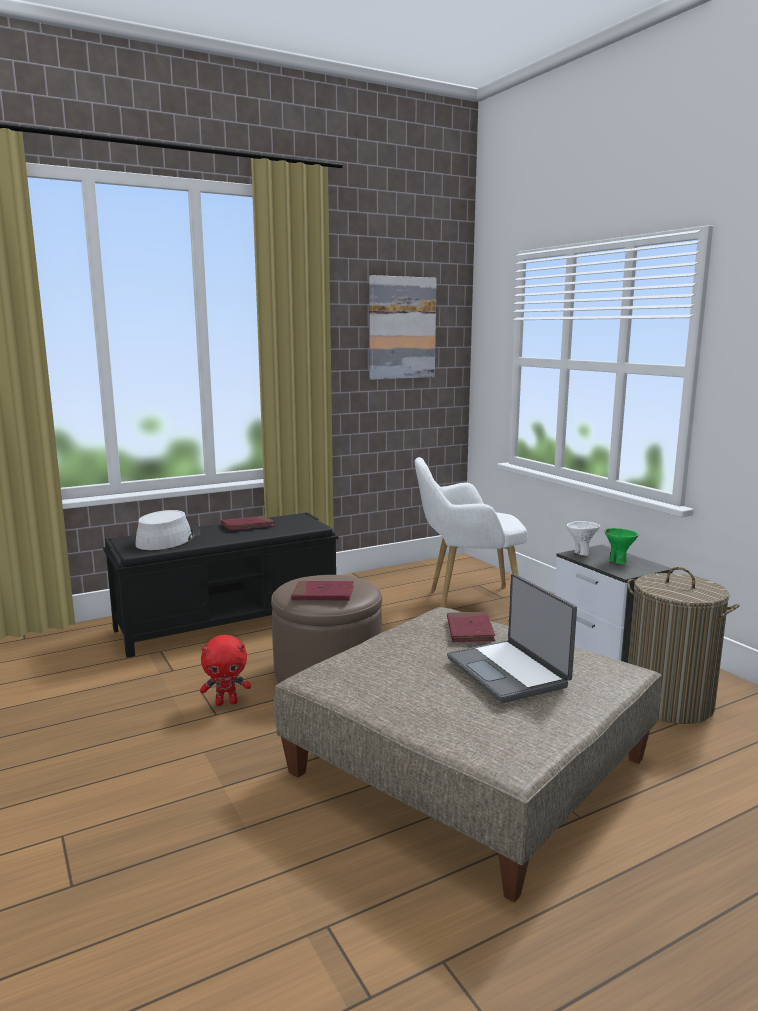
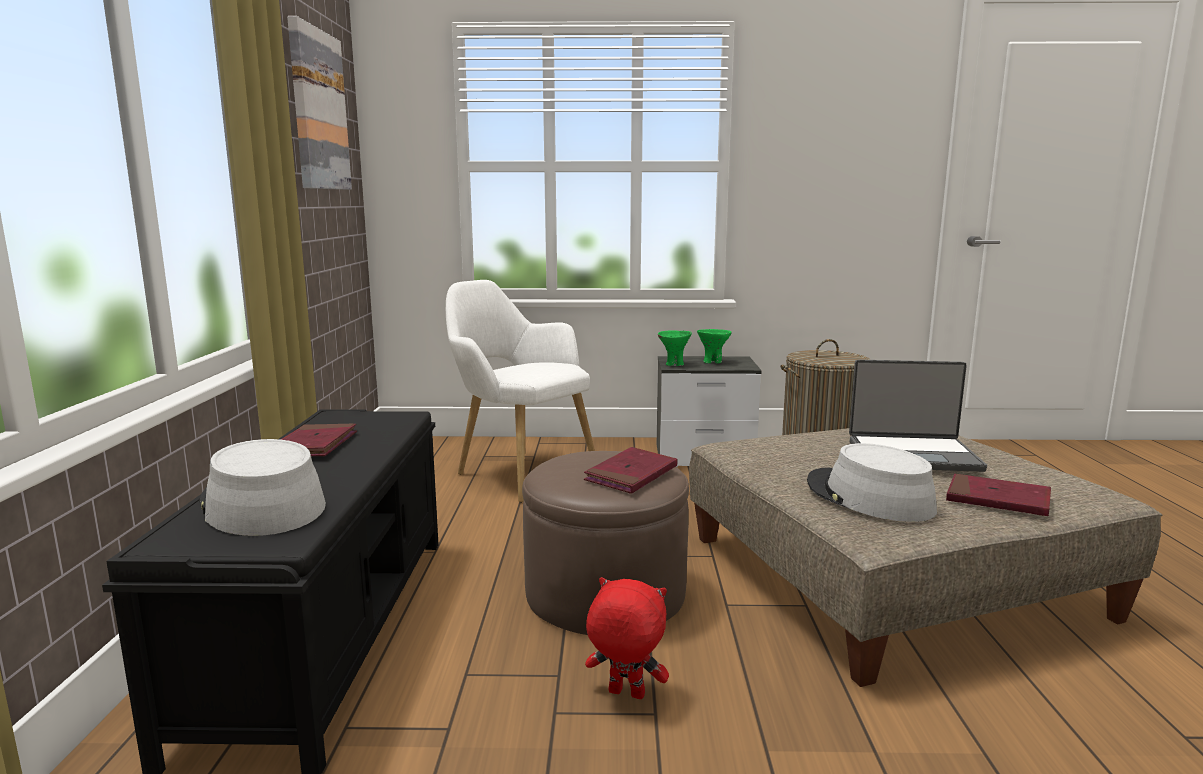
camera: 60 degrees left, 0 degrees up
red plush toy [200,635,251,706] -> red plush toy turned 90 degrees counterclockwise [585,577,669,699]
white armchair [415,457,528,608] -> white armchair turned 105 degrees clockwise [446,280,595,503]
red book [447,612,495,642] -> red book moved to [946,474,1051,516]
white bowl [567,521,600,556] -> green bowl [658,330,692,366]
none -> grey hat [807,443,937,522]

